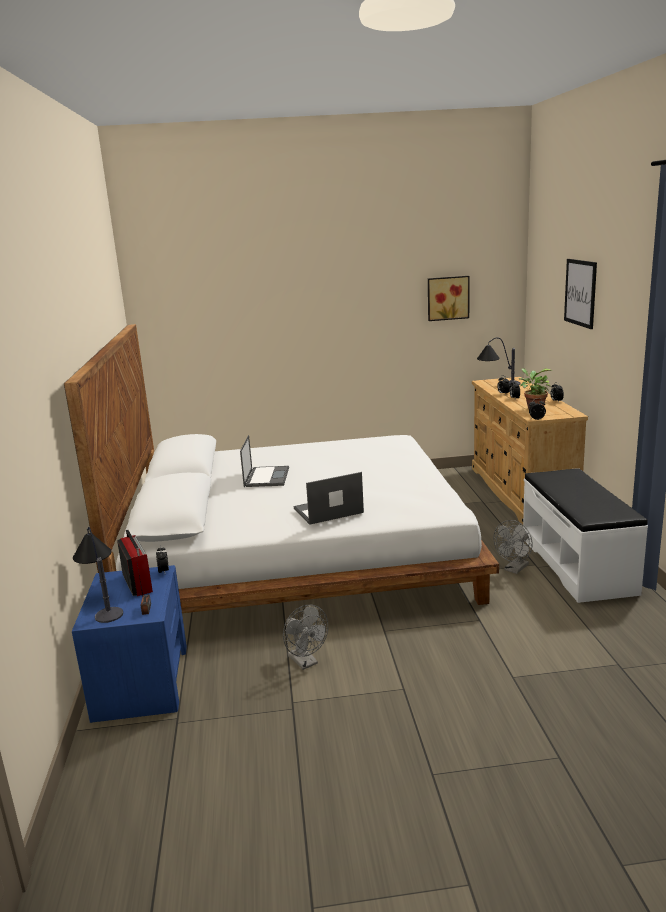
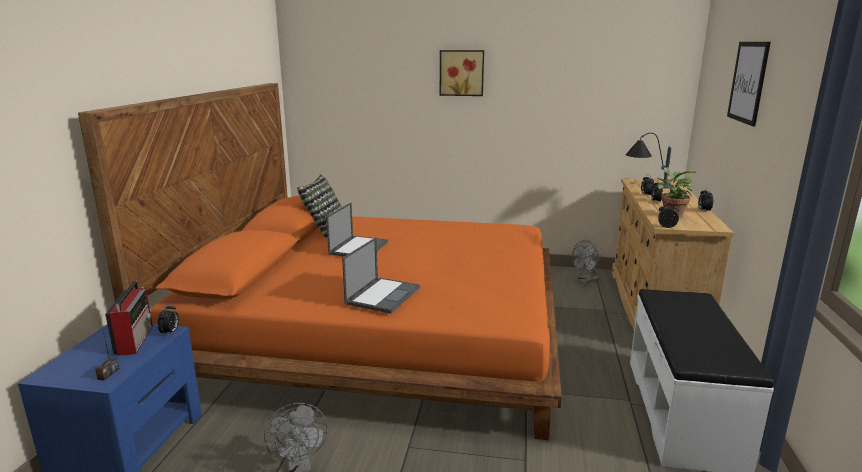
camera: 15 degrees right, 0 degrees up
white bed [64,324,499,613] -> orange bed [78,83,562,440]
table lamp [73,527,123,623] -> none
laptop [294,472,364,525] -> laptop turned 120 degrees clockwise [342,237,420,314]
picture [428,276,470,321] -> picture moved to [440,50,484,96]
grey fan [493,520,533,574] -> grey fan moved to [572,240,602,284]
none -> pillow [297,175,342,238]

